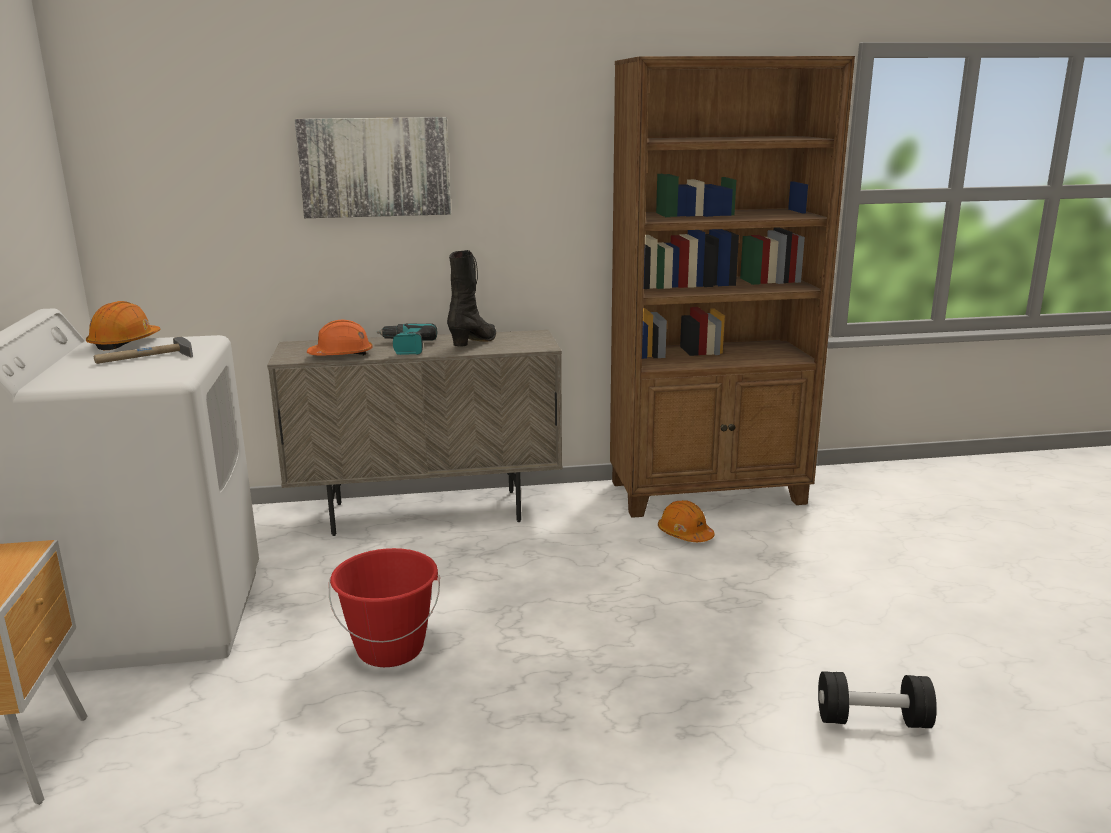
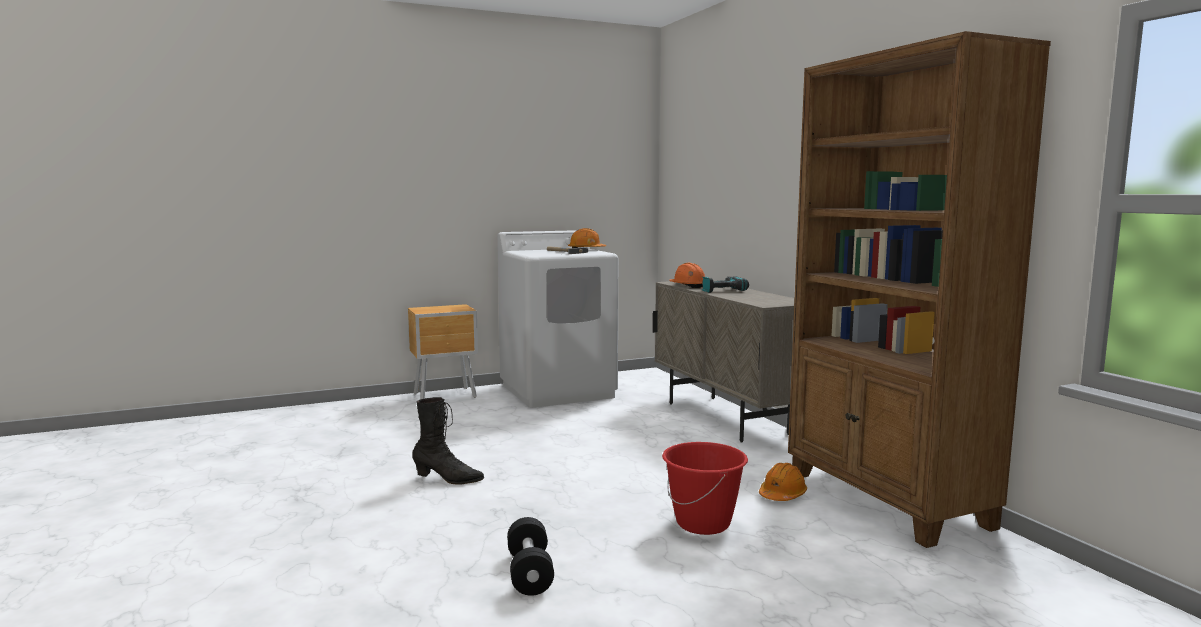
camera: 75 degrees right, 10 degrees down
picture [295,117,451,218] -> none
red bucket [329,548,440,667] -> red bucket moved to [662,442,748,535]
black boot [447,250,496,346] -> black boot moved to [412,397,484,485]

